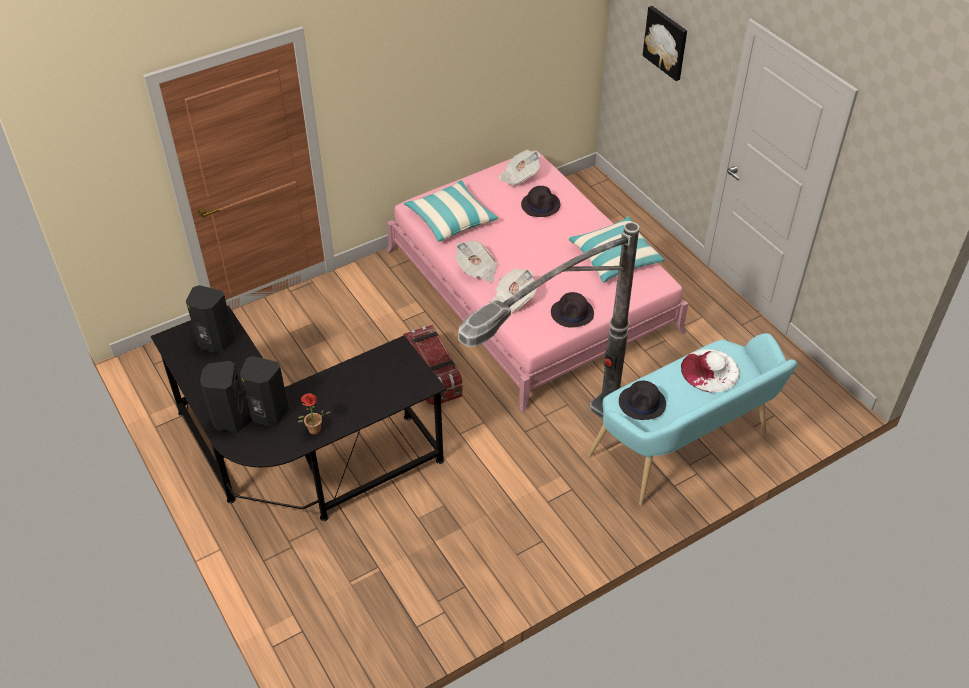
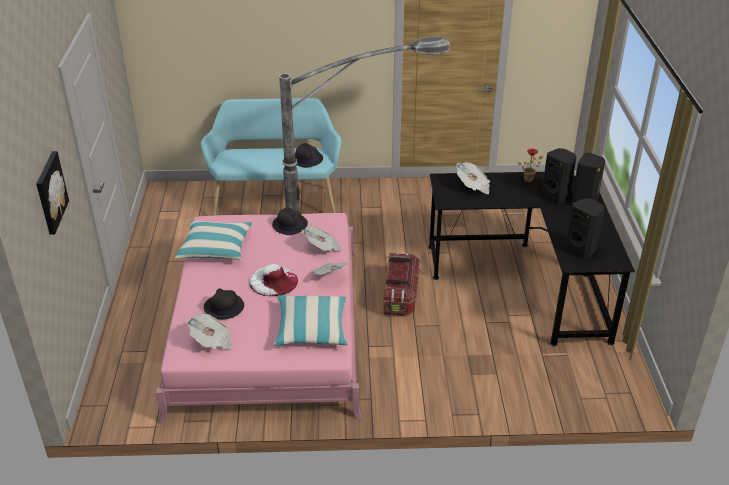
camera: 150 degrees left, 10 degrees down
white hat [681,349,740,393] -> white hat moved to [249,264,298,296]
none -> newspaper [456,162,490,194]

